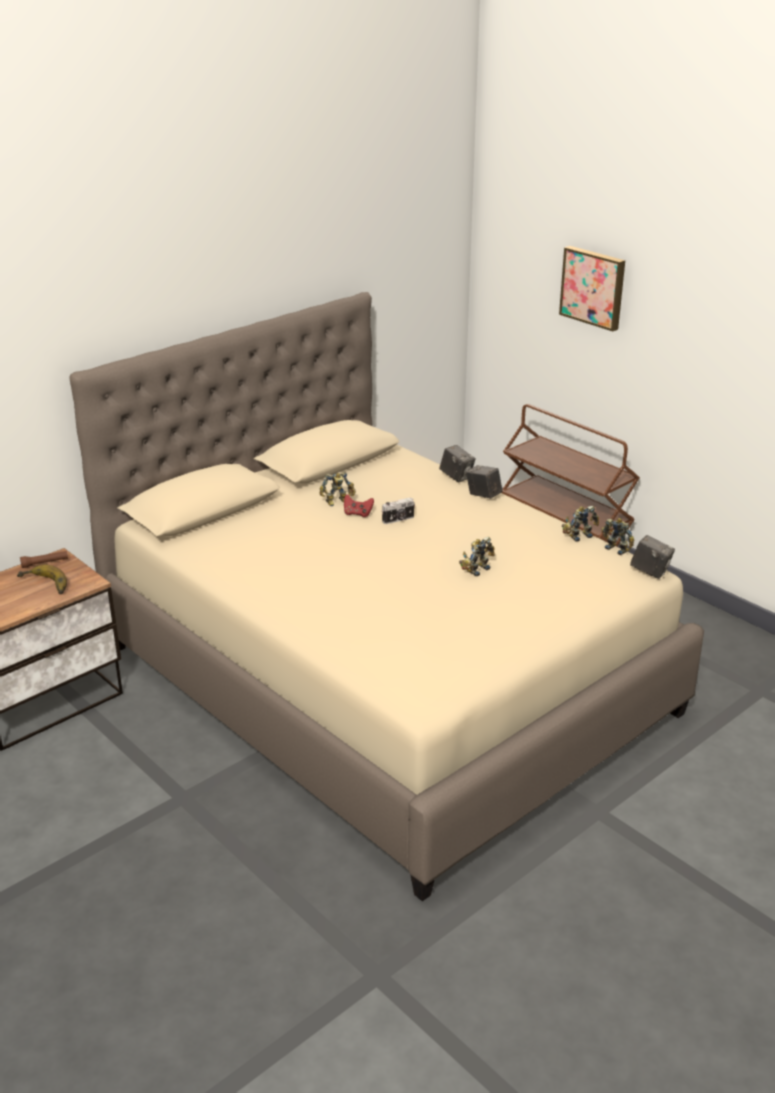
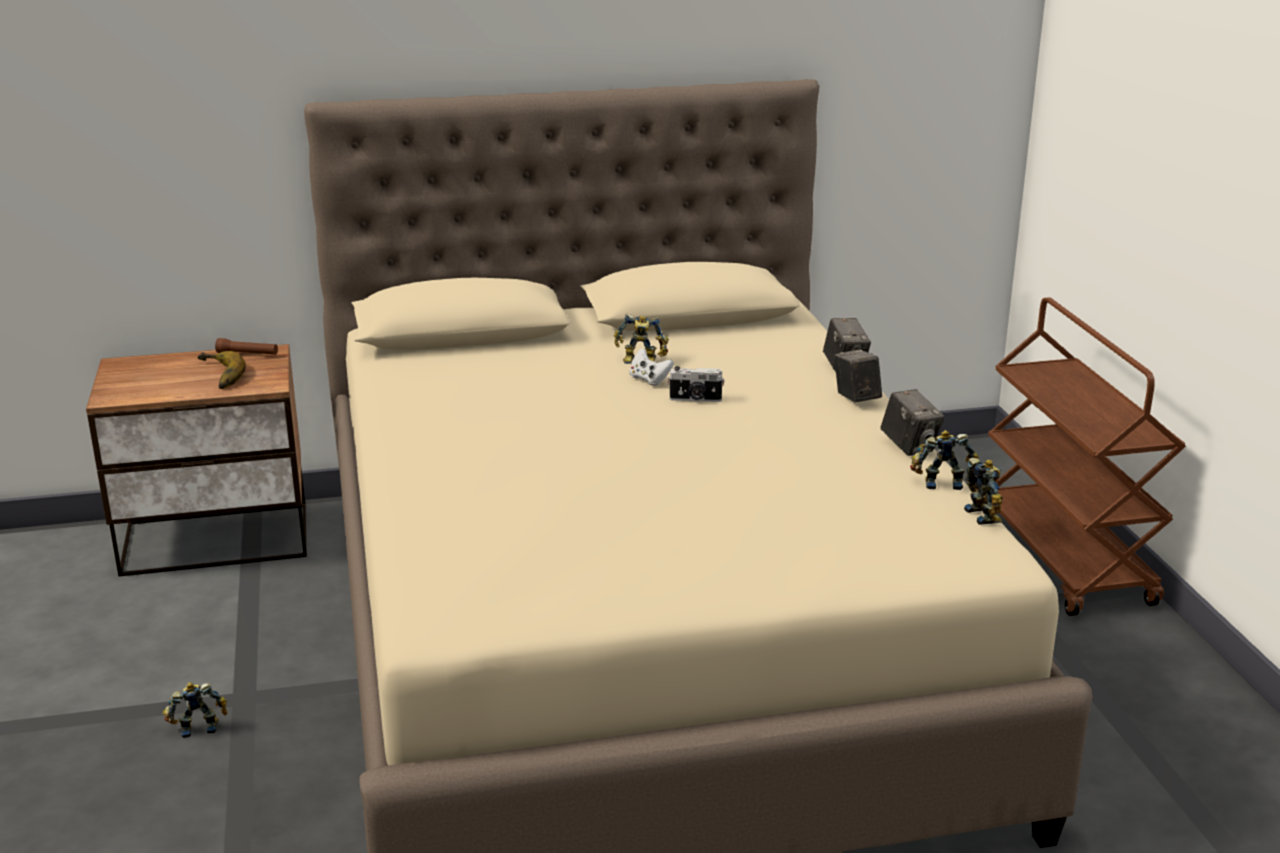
camera: 30 degrees right, 5 degrees down
red game controller [344,495,374,517] -> white game controller [629,348,674,386]
toy robot [459,537,495,576] -> toy robot moved to [163,682,228,738]
picture [559,246,625,331] -> none
camera [630,535,675,579] -> camera moved to [881,389,944,456]

